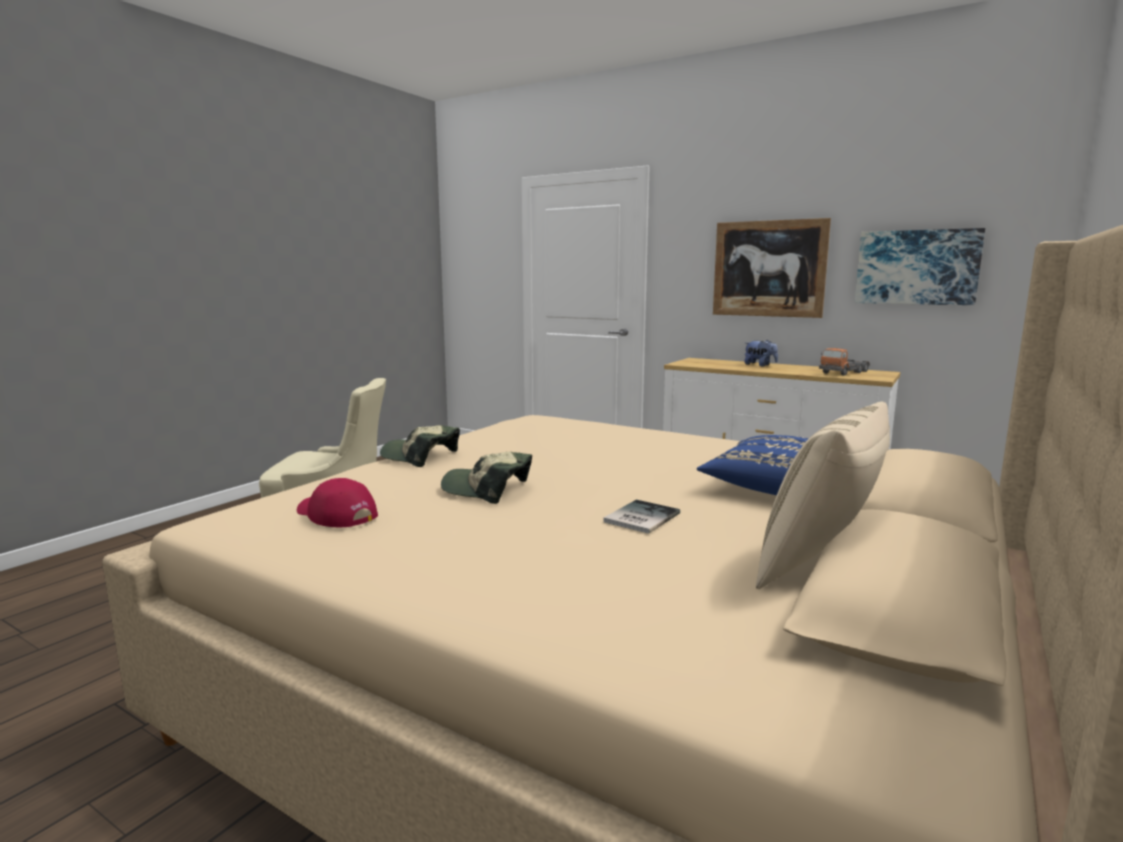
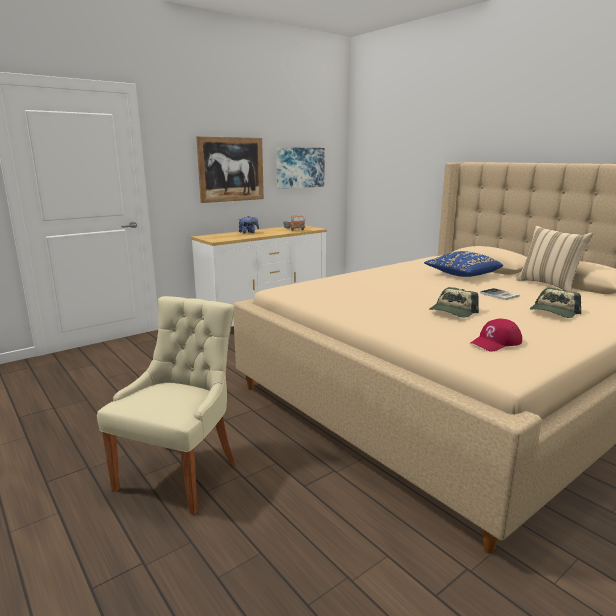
camera: 70 degrees left, 5 degrees up
cap [380,425,460,467] -> cap moved to [530,288,581,318]

